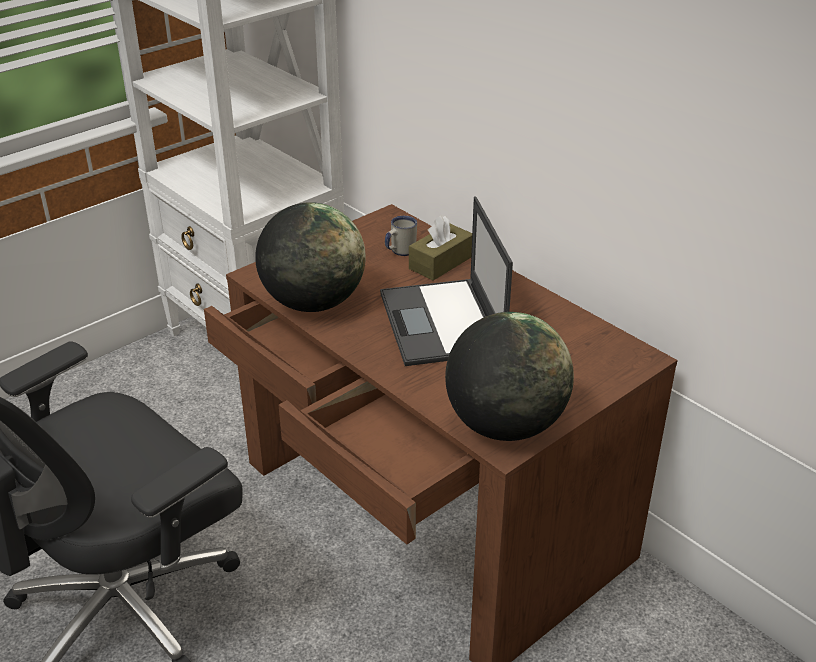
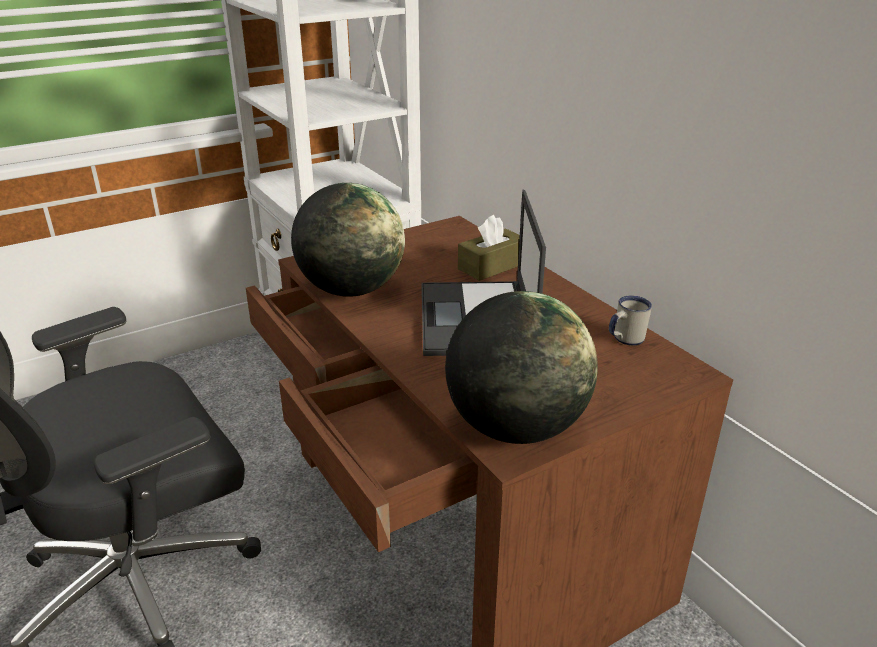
camera: 10 degrees right, 5 degrees down
white mug [385,216,417,256] -> white mug moved to [609,296,652,346]

